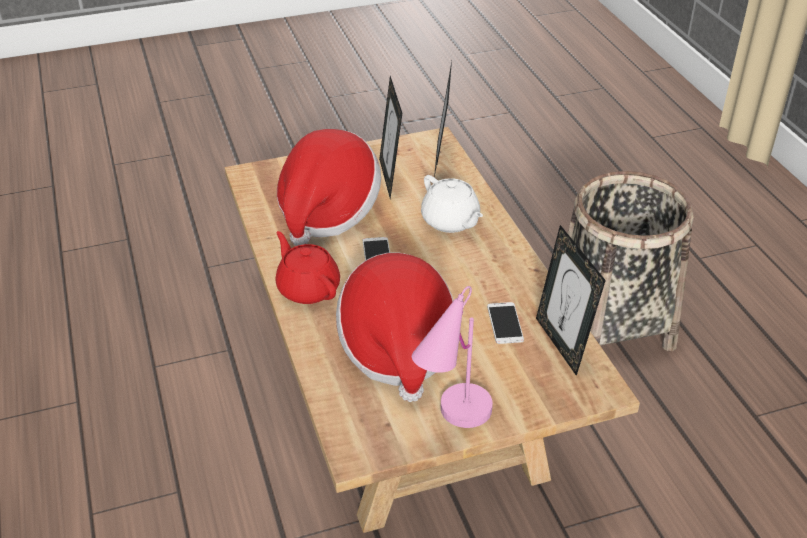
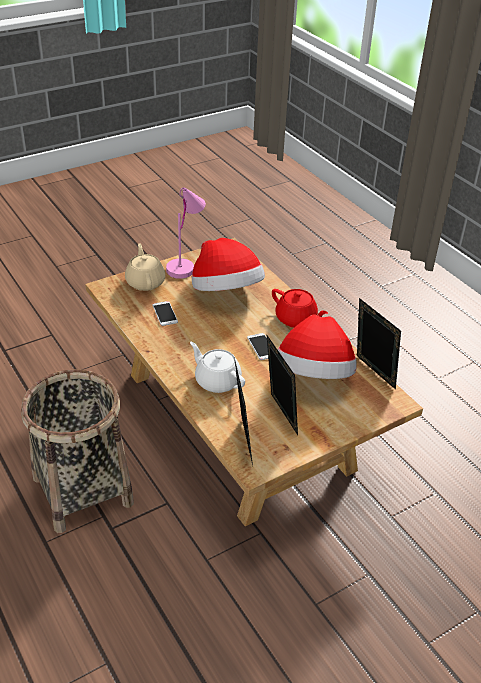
camera: 165 degrees right, 0 degrees up
picture frame [536,225,606,376] -> picture frame moved to [357,298,401,389]
none -> beige teapot [125,243,165,291]

